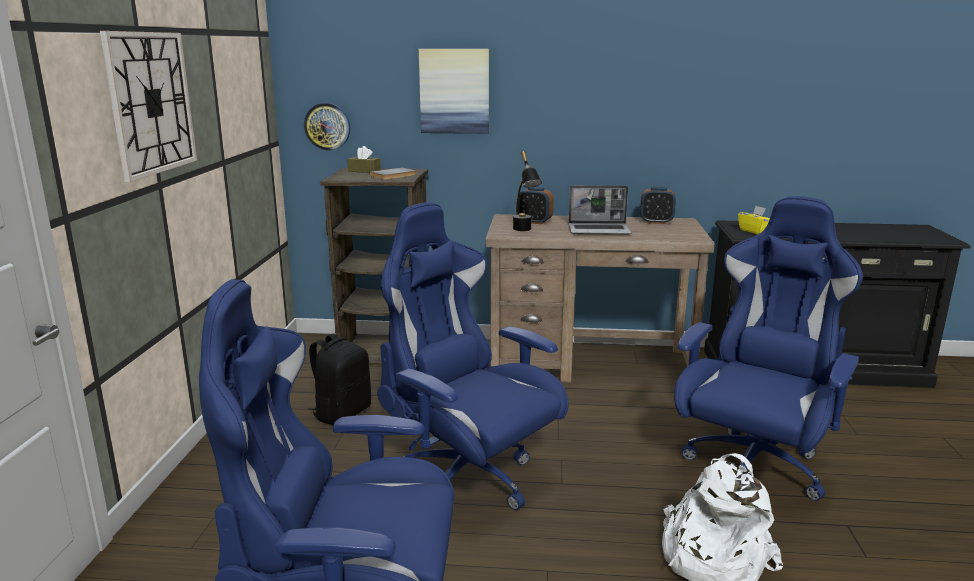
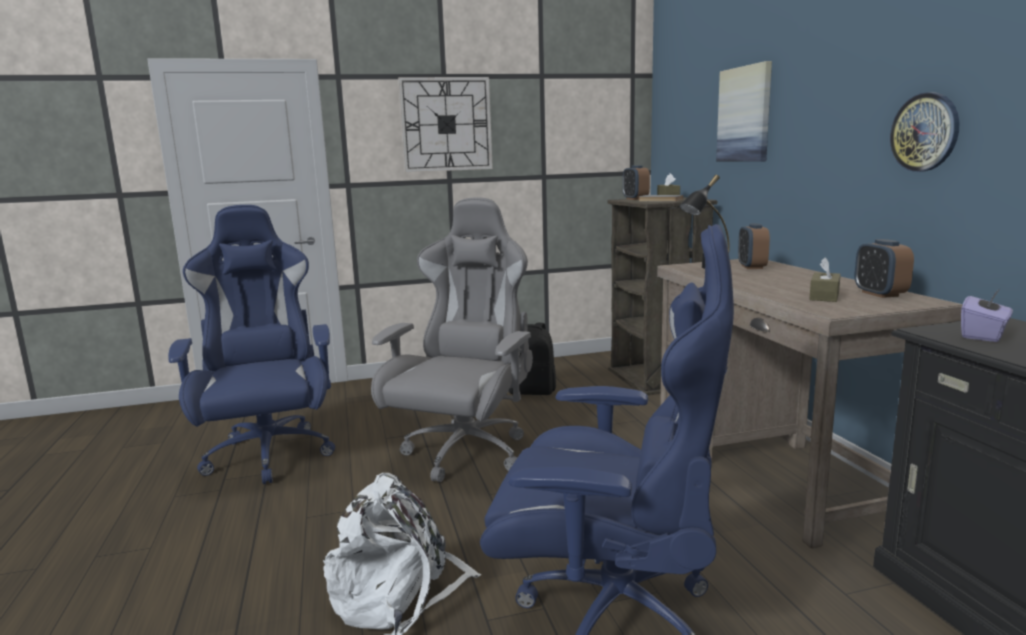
camera: 70 degrees right, 5 degrees down
wall clock [304,103,350,150] -> wall clock moved to [890,92,959,172]
blue office chair [377,202,569,510] -> grey office chair [371,198,533,482]
laptop [568,185,632,235] -> none
yellow tissue box [738,206,770,234] -> purple tissue box [961,289,1013,342]
none -> alarm clock [623,165,650,200]
none -> brown tissue box [809,257,841,302]

